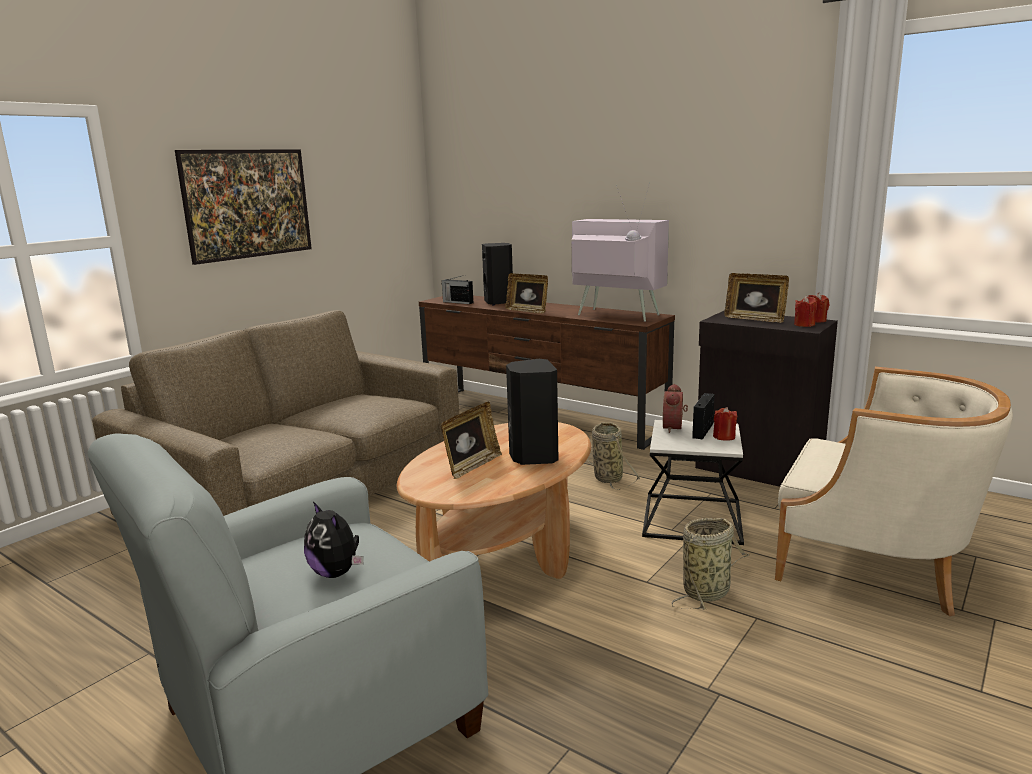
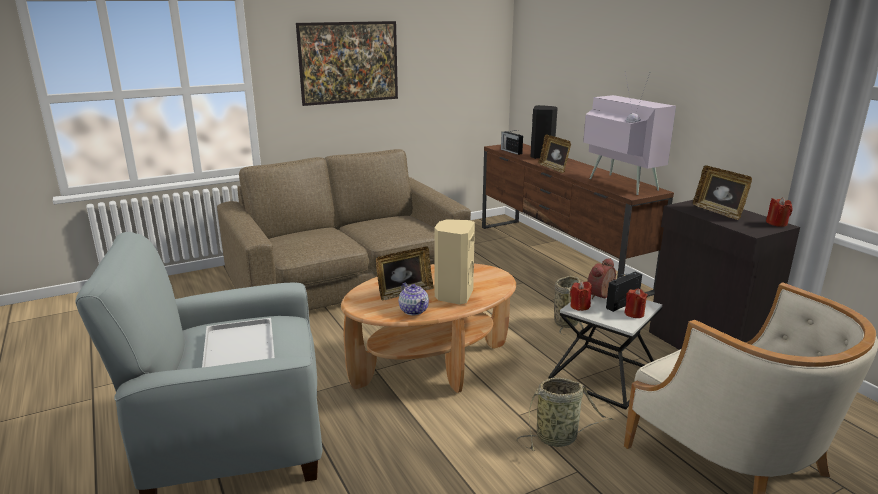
camera: 25 degrees right, 5 degrees up
plush toy [304,501,363,578] -> white tray [202,318,275,367]
black speaker [506,359,558,465] -> beige speaker [434,219,475,305]
red candle [794,296,817,327] -> red candle moved to [570,281,592,311]
none -> teapot [399,283,429,315]

